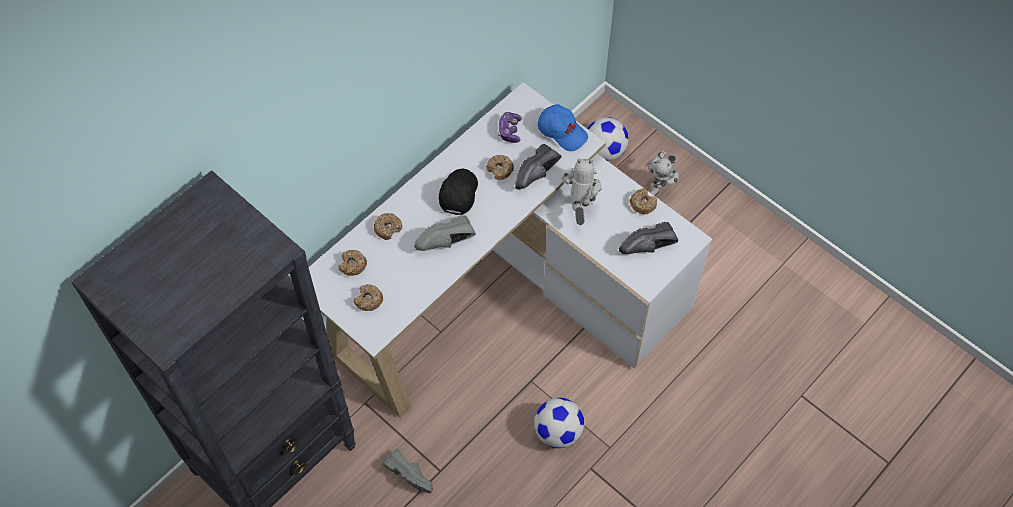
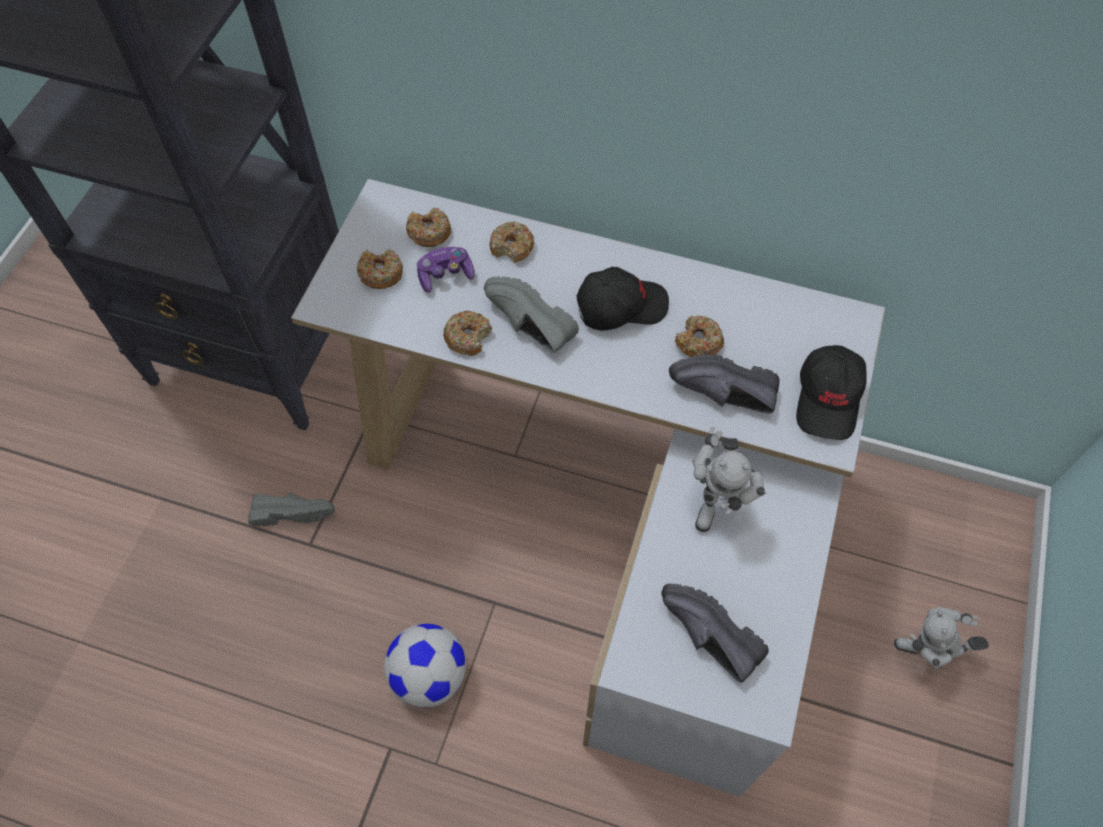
camera: 65 degrees right, 0 degrees up
grey shoe [382,448,433,493] -> grey shoe turned 105 degrees counterclockwise [248,492,335,526]
game controller [498,112,522,143] -> game controller moved to [417,247,475,293]
blue cap [538,104,588,151] -> black cap [796,345,867,440]
toy robot [562,159,601,225] -> toy robot turned 120 degrees clockwise [693,427,766,532]
football [587,117,629,161] -> none
donut [630,188,657,214] -> donut moved to [443,310,492,356]

